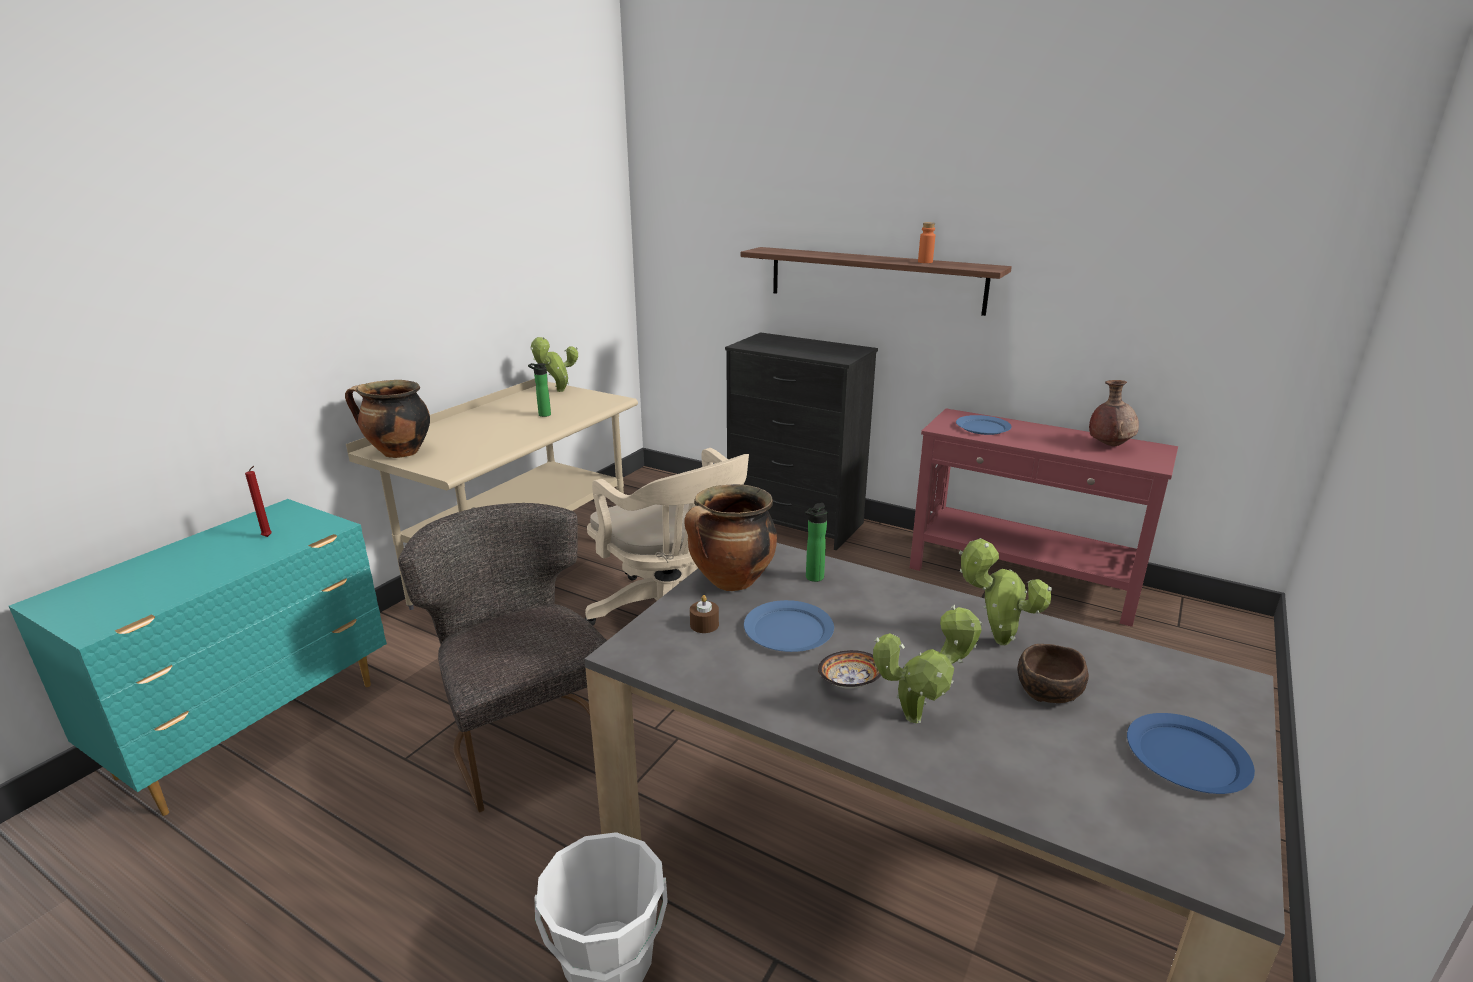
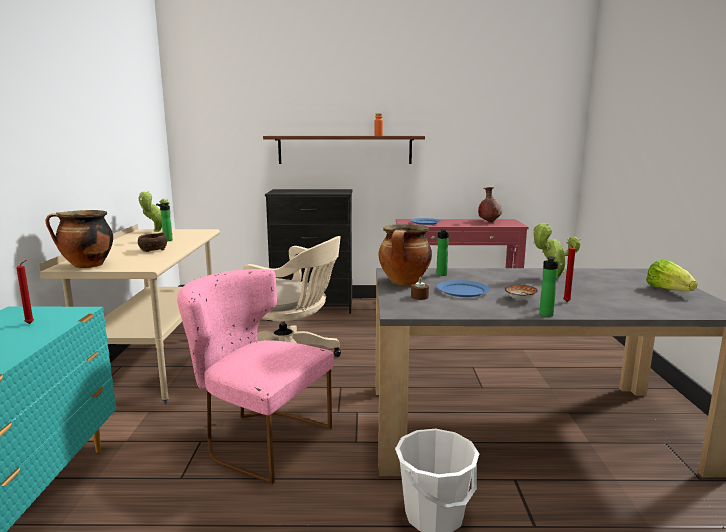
camera: 30 degrees left, 10 degrees down
grey chair [398,503,607,813] -> pink chair [177,269,334,484]
potted plant [873,605,982,723] -> red candle [563,242,575,302]
brown bowl [1017,644,1089,703] -> brown bowl moved to [138,232,167,252]
blue plate [1127,713,1255,794] -> lettuce [646,260,697,291]
none -> bottle [539,256,559,317]

